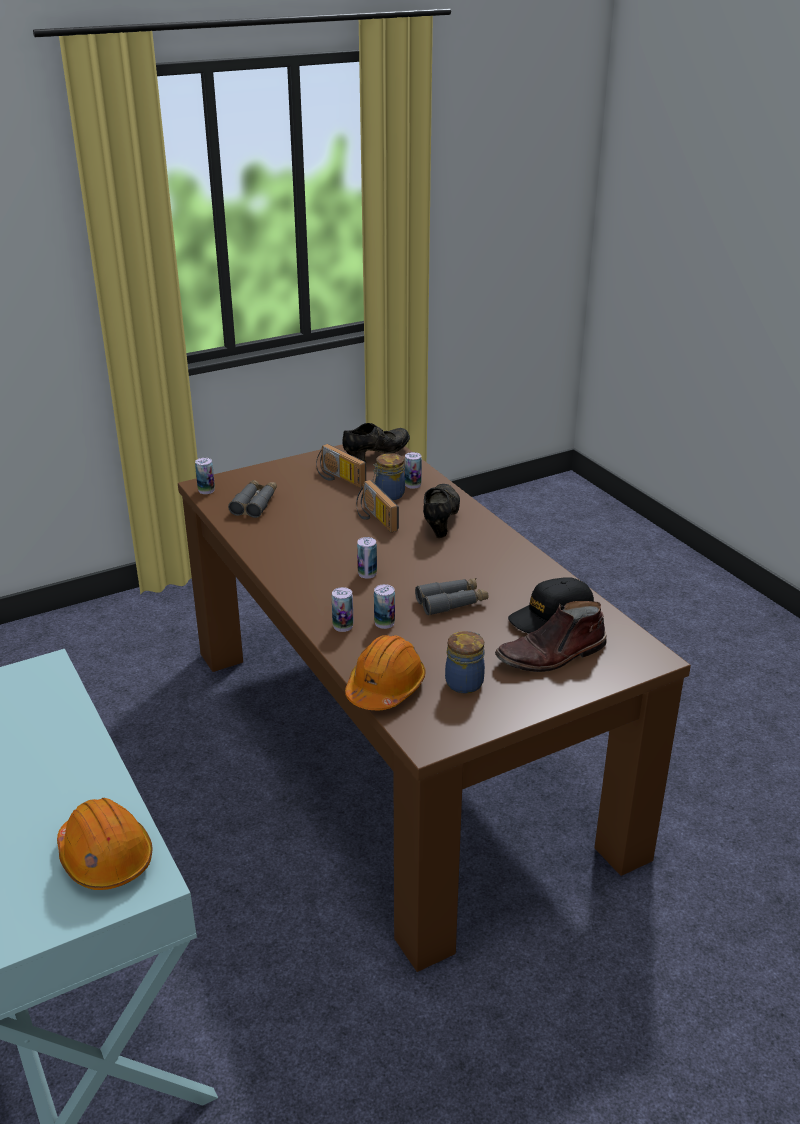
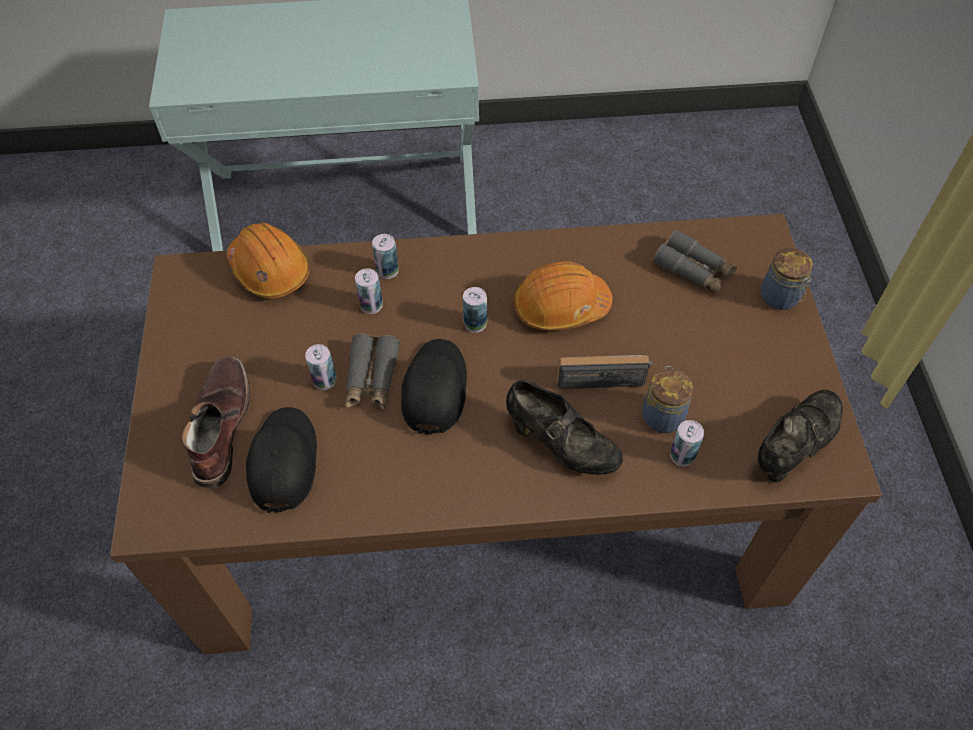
camera: 115 degrees right, 25 degrees up
orange hard hat [57,798,153,890] -> orange hard hat moved to [514,262,613,331]
can [195,458,215,494] -> can moved to [305,344,336,390]
radio [316,444,366,488] -> none
black shoe [342,423,410,462] -> black shoe turned 120 degrees counterclockwise [758,390,843,483]
jar [445,631,485,694] -> jar moved to [761,248,813,310]
none -> black cap [401,339,467,435]

